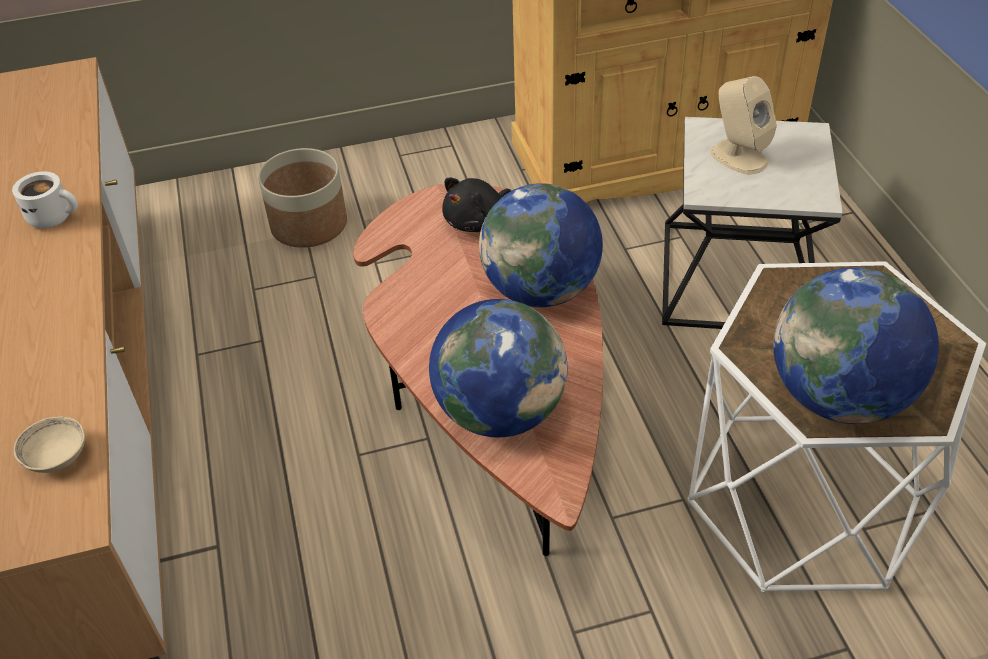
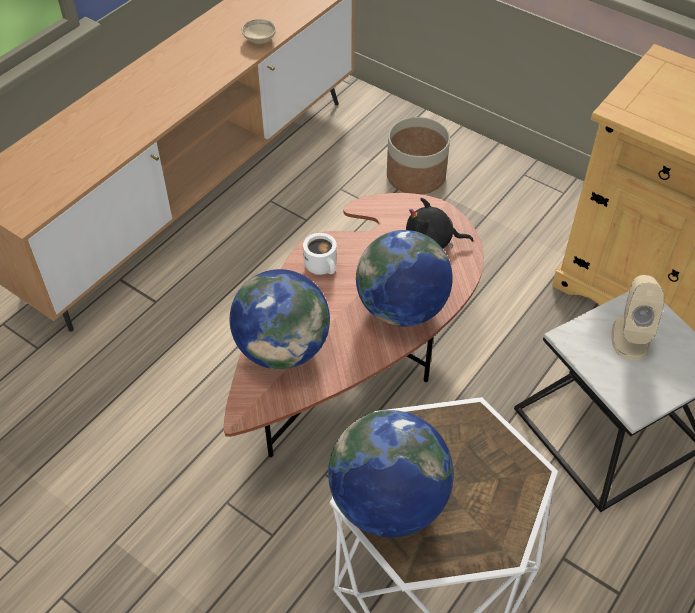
camera: 50 degrees right, 5 degrees up
white mug [12,171,78,228] -> white mug moved to [303,233,337,275]
beige bowl [13,417,85,473] -> beige bowl moved to [242,19,276,44]

